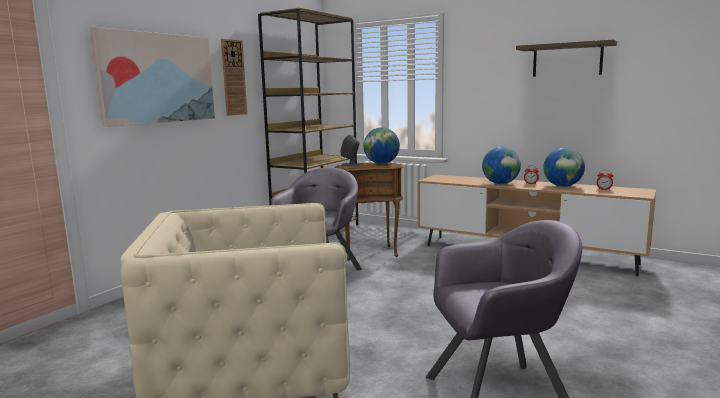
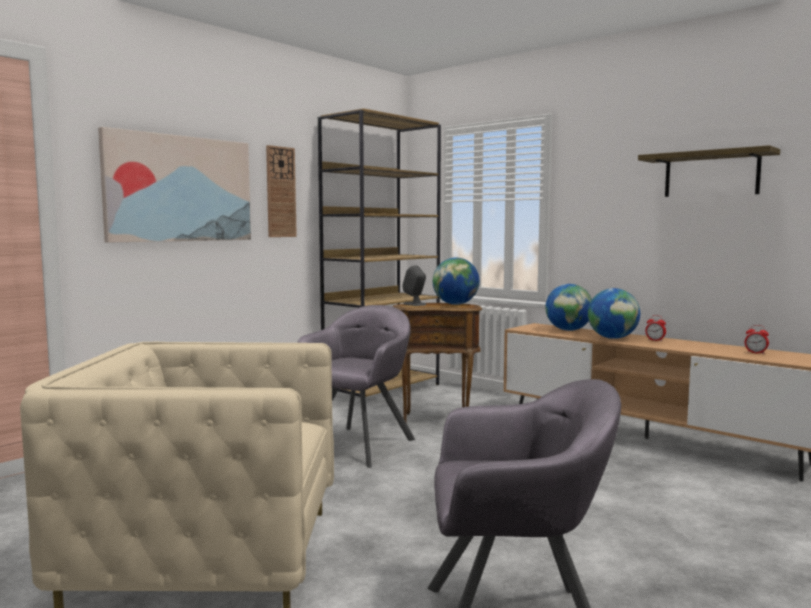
camera: 10 degrees right, 5 degrees down
globe [543,148,585,187] -> globe moved to [545,284,592,331]

